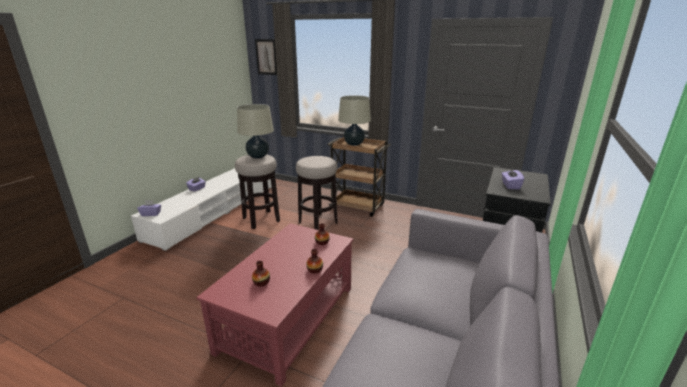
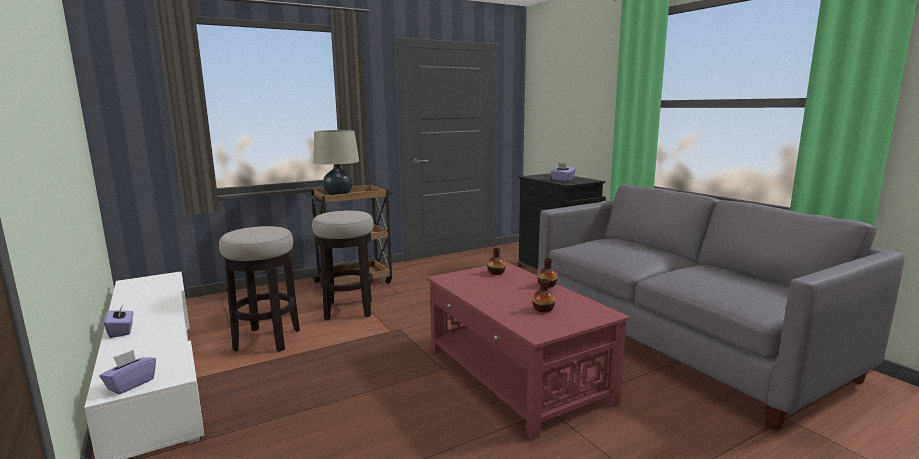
camera: 55 degrees left, 10 degrees down
beige table lamp [237,104,274,159] -> none
picture [255,39,277,75] -> none

